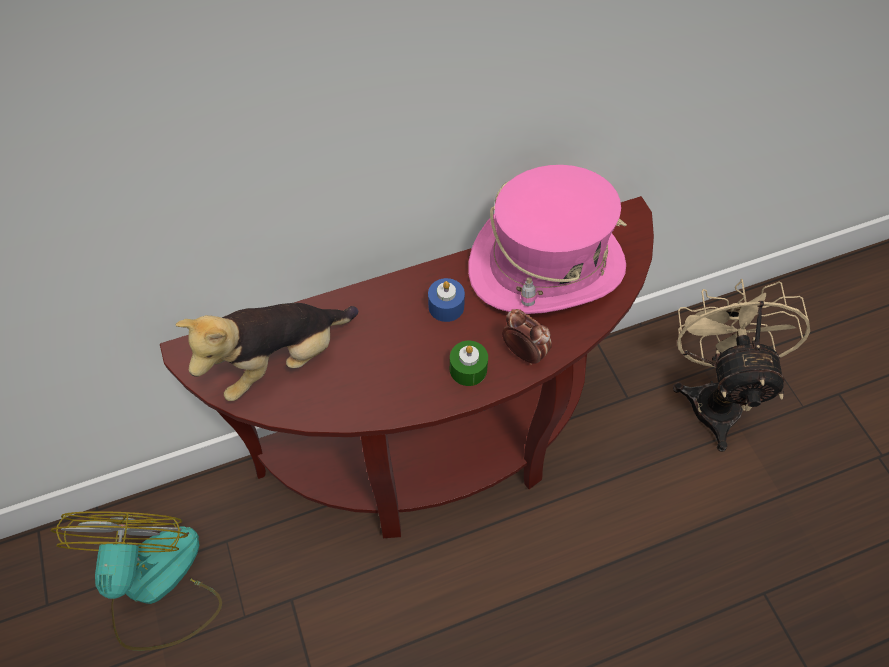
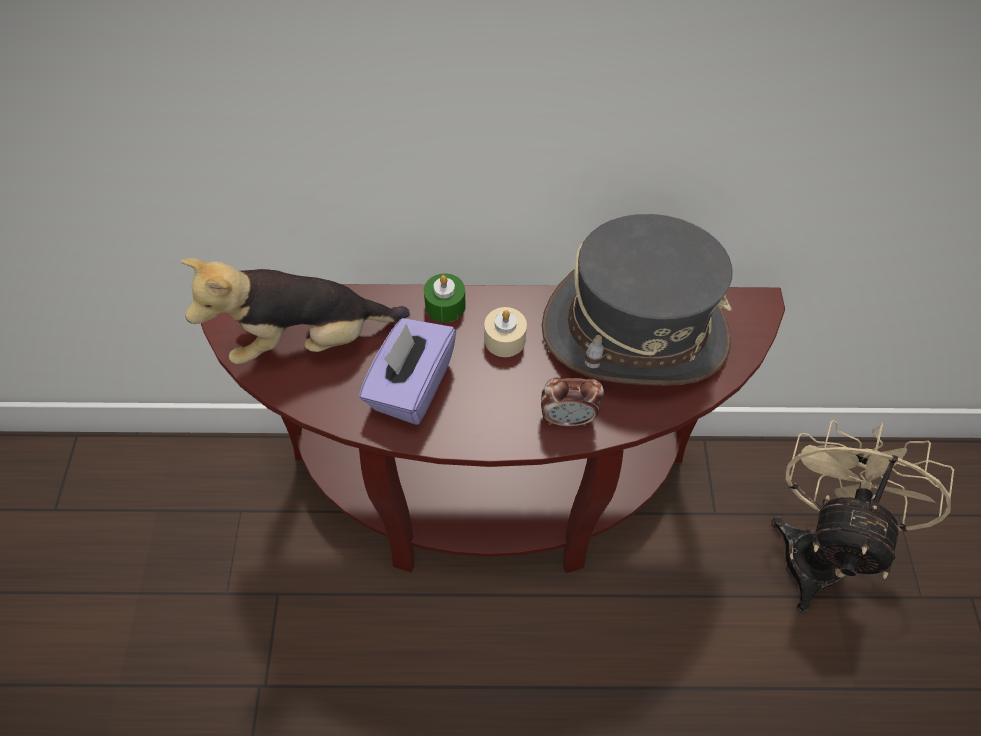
camera: 20 degrees right, 0 degrees up
fan [51,511,222,651] -> none
blue candle [428,278,465,322] -> beige candle [484,307,527,357]
green candle [450,341,488,386] -> green candle moved to [424,273,466,322]
pink hat [468,165,627,314] -> grey hat [542,214,733,386]
alarm clock [502,309,552,365] -> alarm clock turned 120 degrees clockwise [541,378,604,426]
none -> purple tissue box [359,318,456,425]

